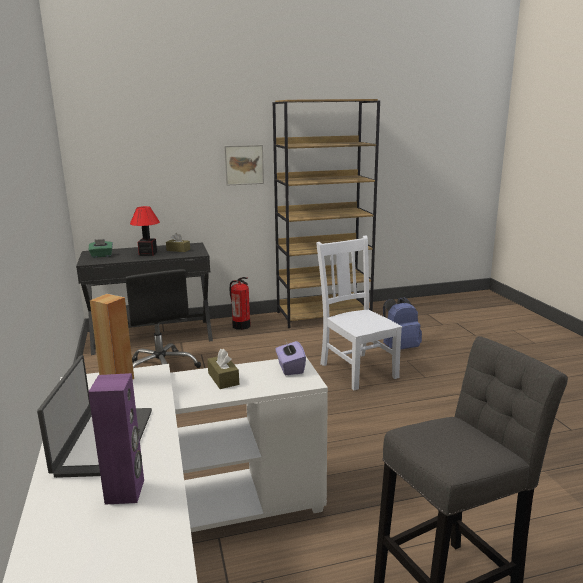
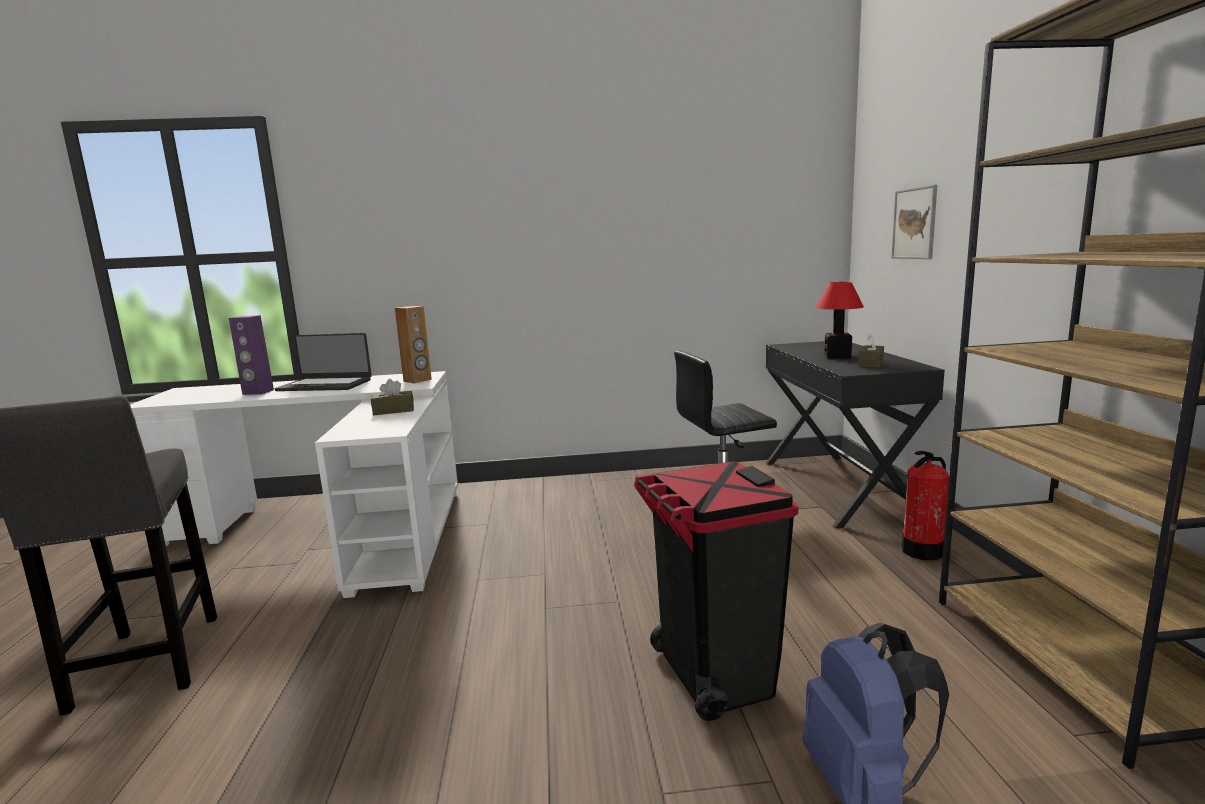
camera: 100 degrees right, 5 degrees down
green tissue box [89,239,113,258] -> none
picture [224,145,264,186] -> picture moved to [891,185,937,259]
purple tissue box [276,339,306,375] -> none
white chair [316,236,402,390] -> black trash can [634,461,798,721]

